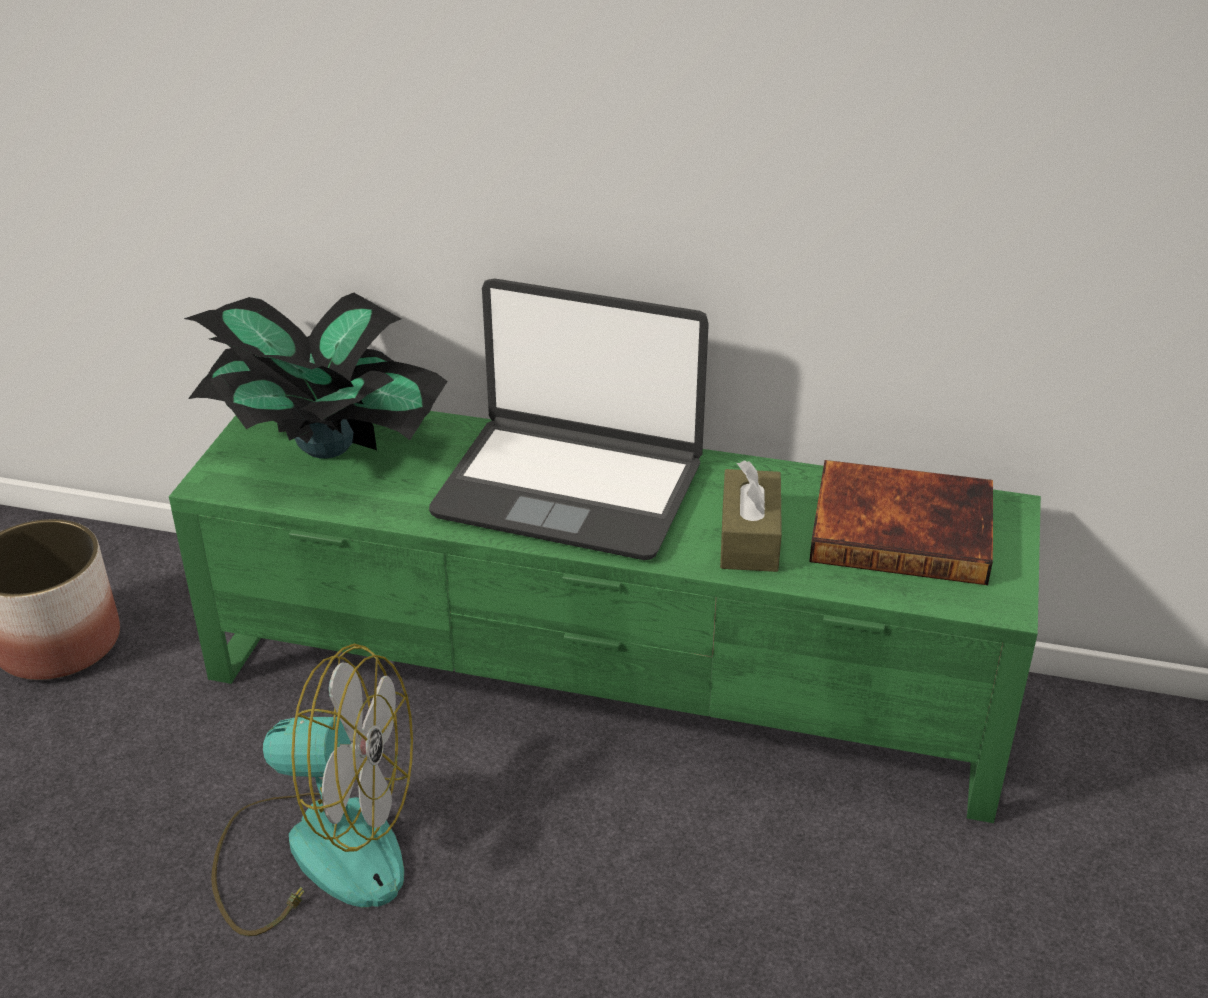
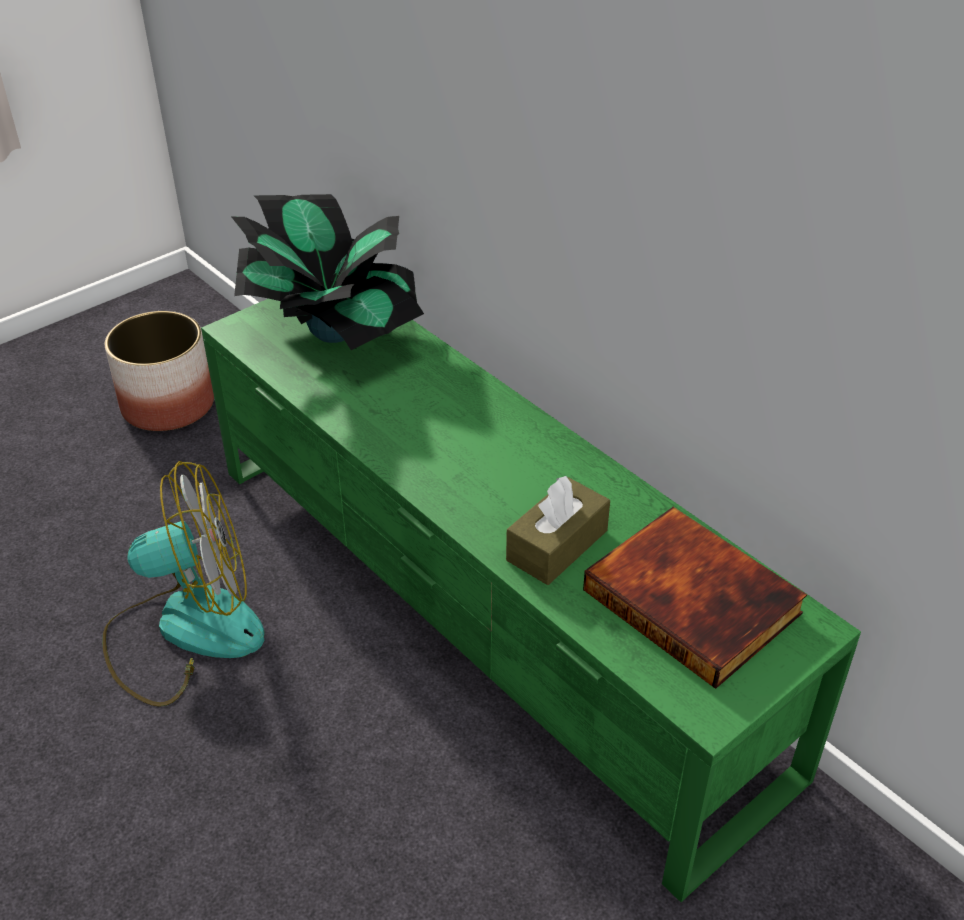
camera: 35 degrees right, 5 degrees up
fan [211,644,413,936] -> fan turned 60 degrees counterclockwise [102,461,264,707]
laptop [429,279,709,560] -> none

